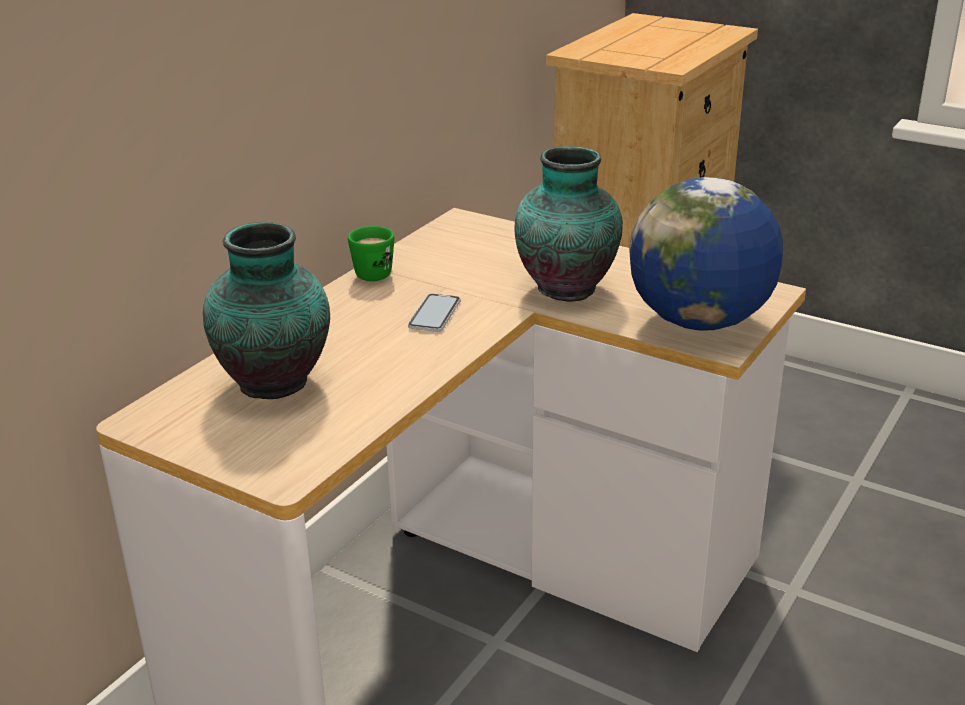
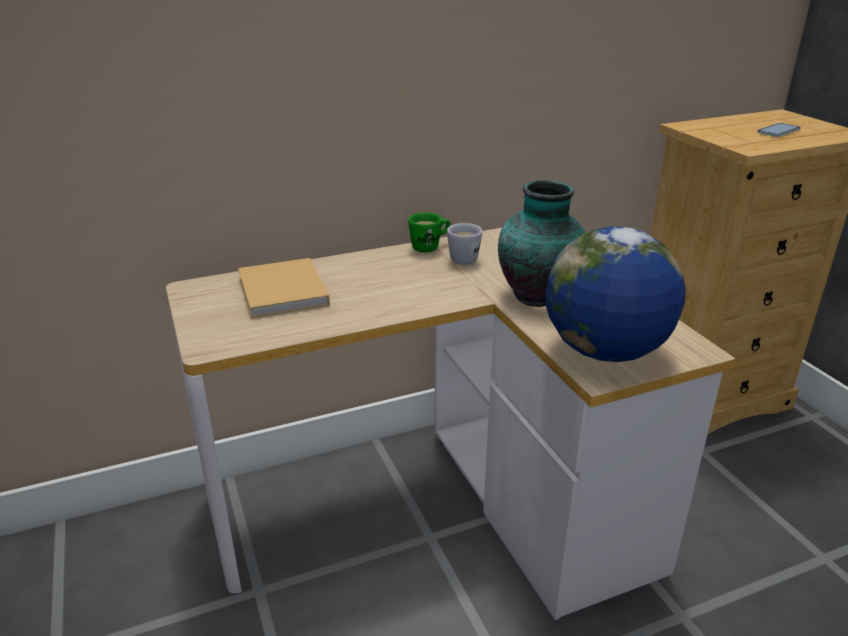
camera: 35 degrees right, 0 degrees up
vase [203,222,330,399] -> beige book [238,258,330,318]
phone [408,294,461,332] -> phone moved to [757,123,801,137]
none -> white mug [447,223,482,265]

